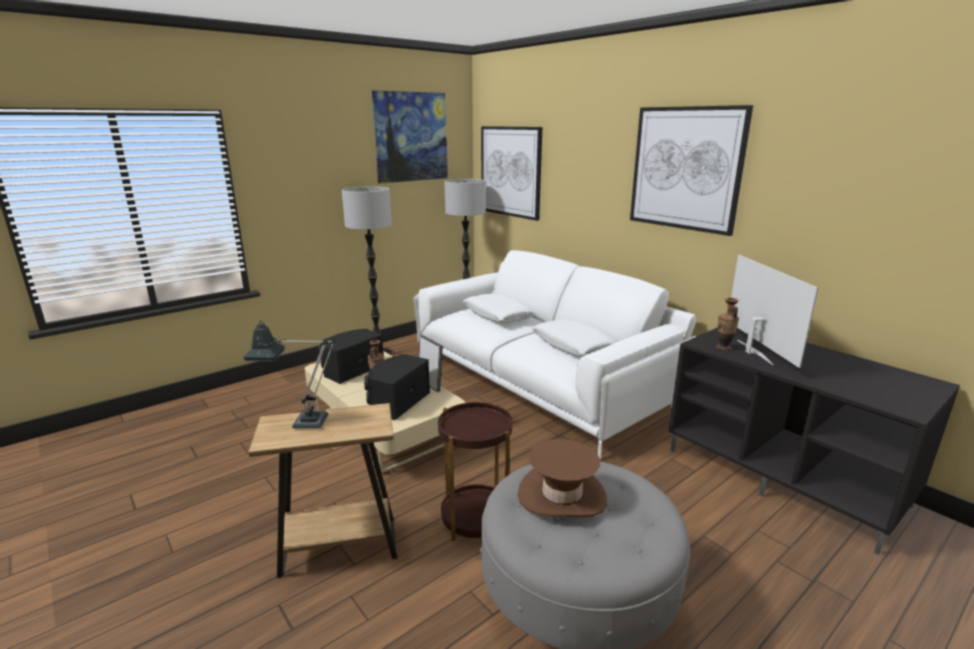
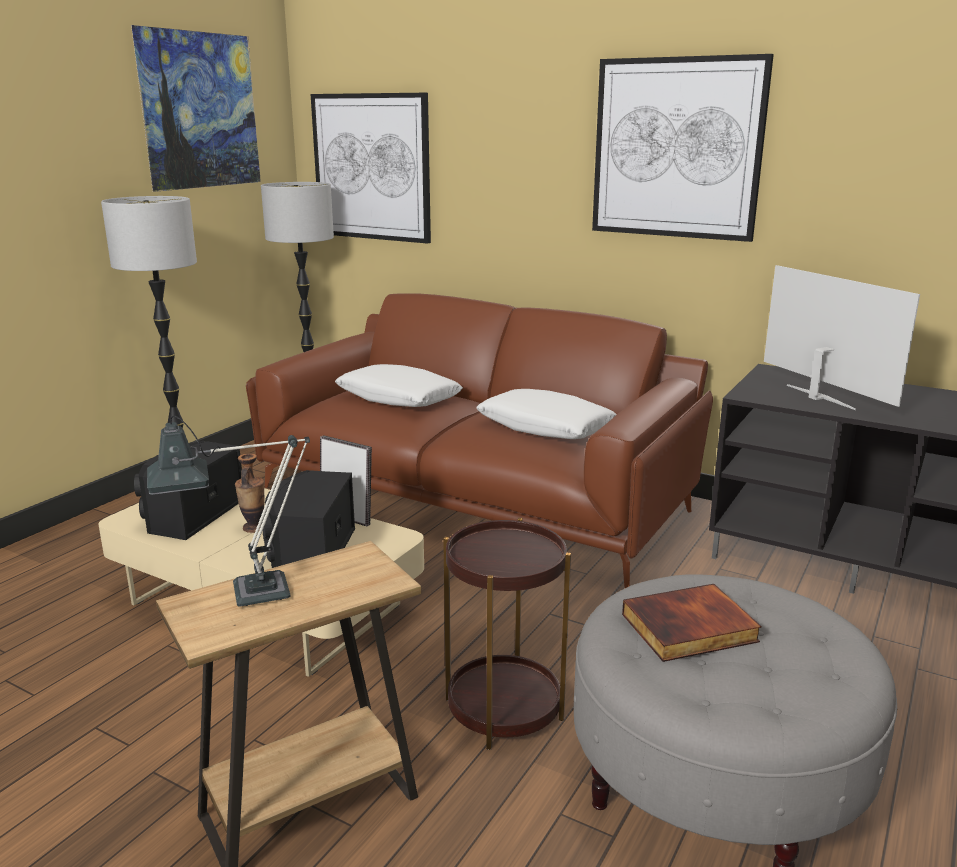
camera: 20 degrees left, 0 degrees up
white sofa [413,250,697,460] -> brown sofa [246,293,713,588]
brown hat [517,439,607,518] -> book [622,584,762,662]
vase [716,298,739,351] -> none

